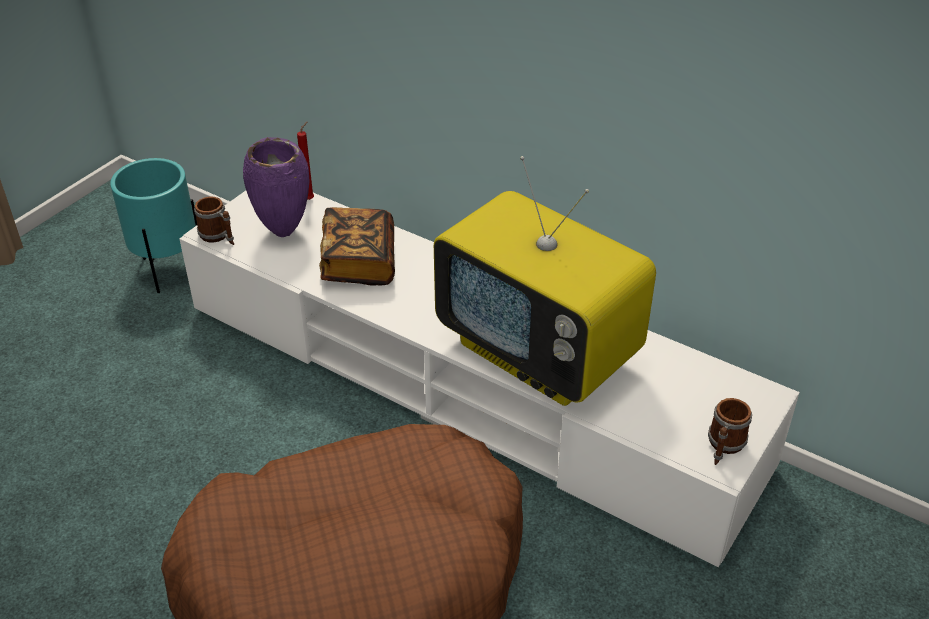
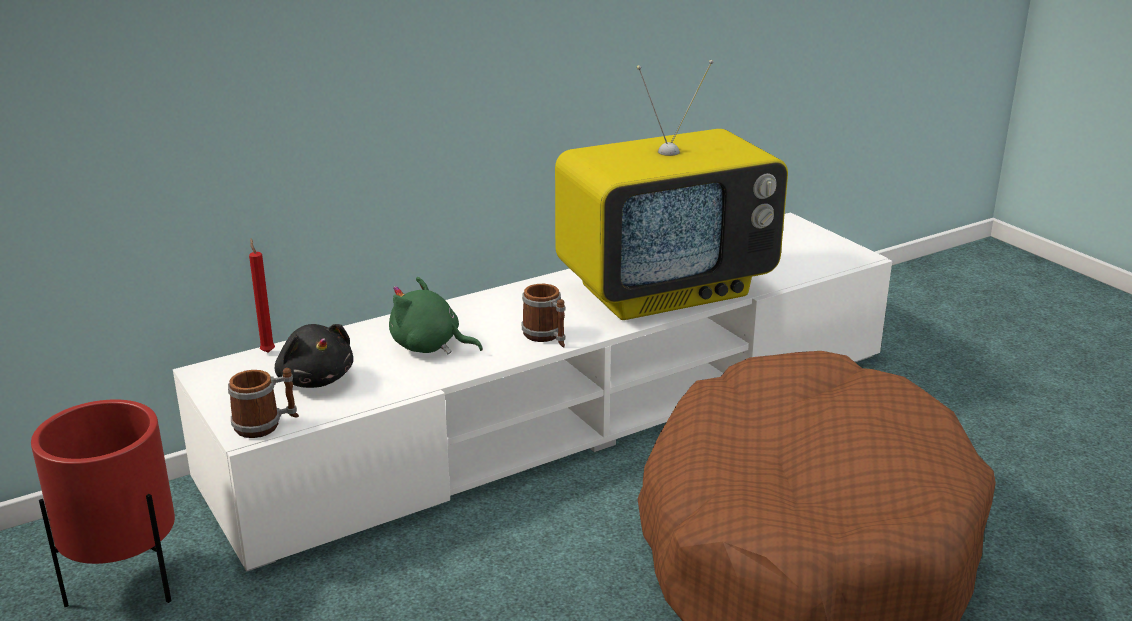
camera: 65 degrees left, 15 degrees down
turquoise planter [110,158,197,293] -> red planter [31,399,175,607]
purple vase [243,137,310,237] -> black plush toy [275,324,353,388]
book [319,207,395,286] -> green plush toy [389,277,483,354]
mug [708,398,752,465] -> mug moved to [522,284,565,347]

